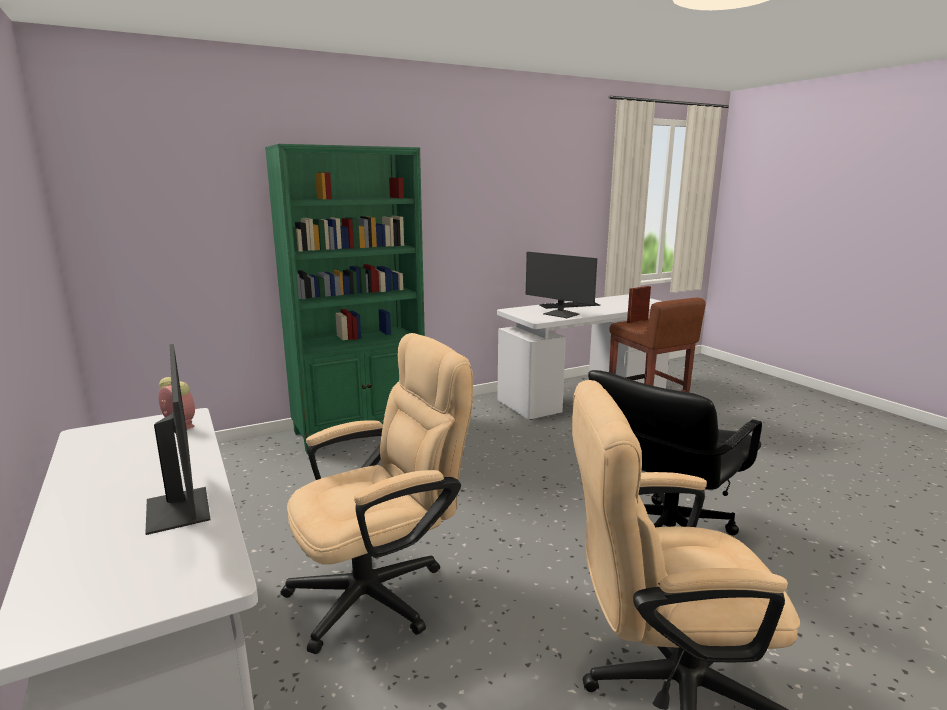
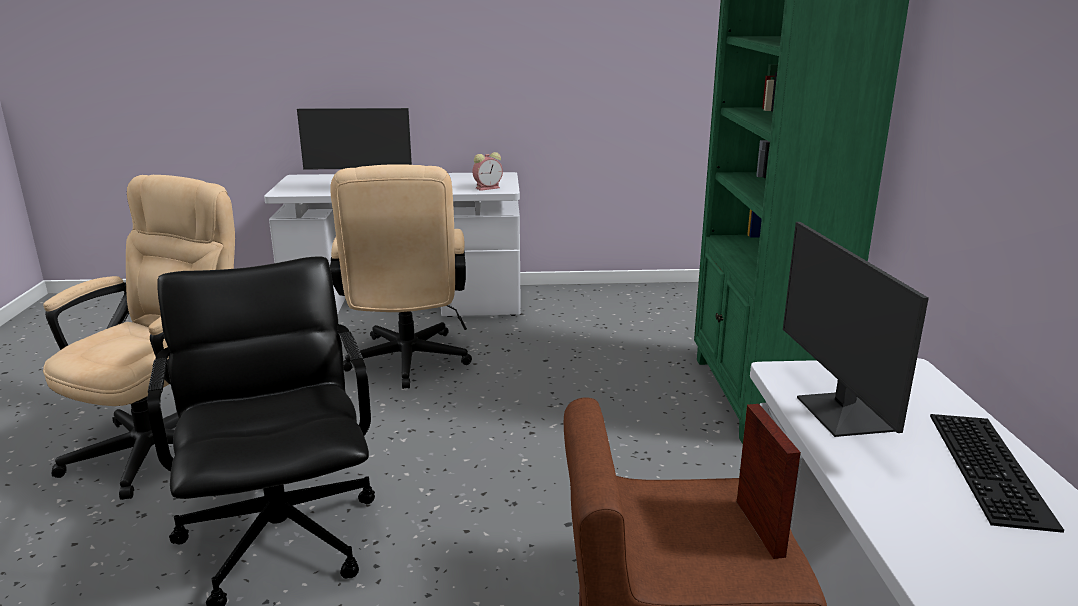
camera: 115 degrees right, 5 degrees up
monitor [526,252,597,318] -> monitor turned 75 degrees counterclockwise [783,222,929,437]

